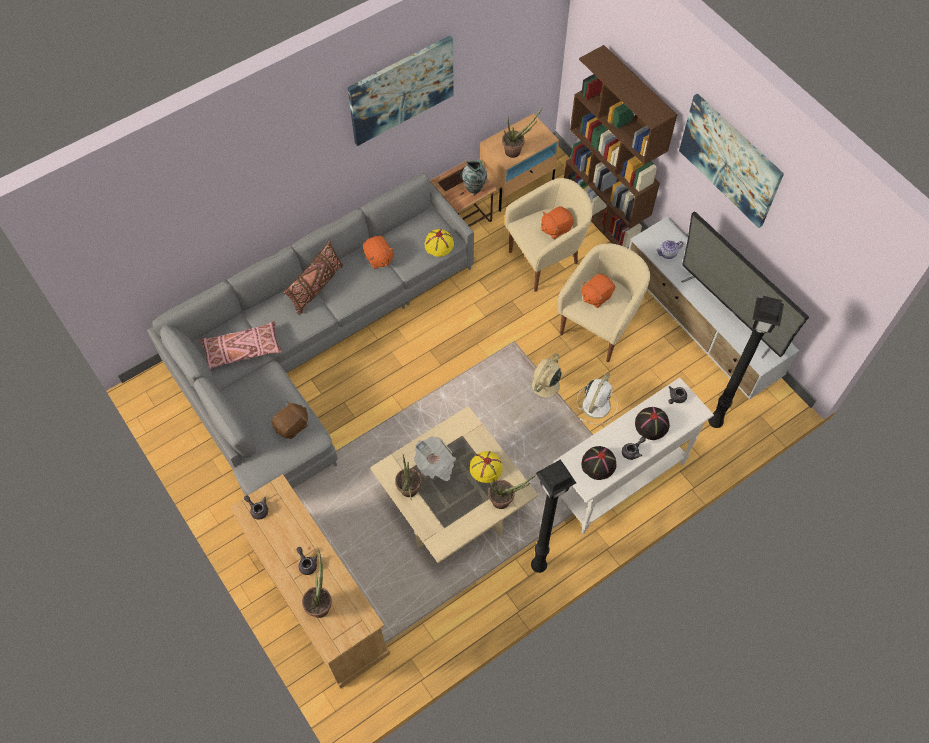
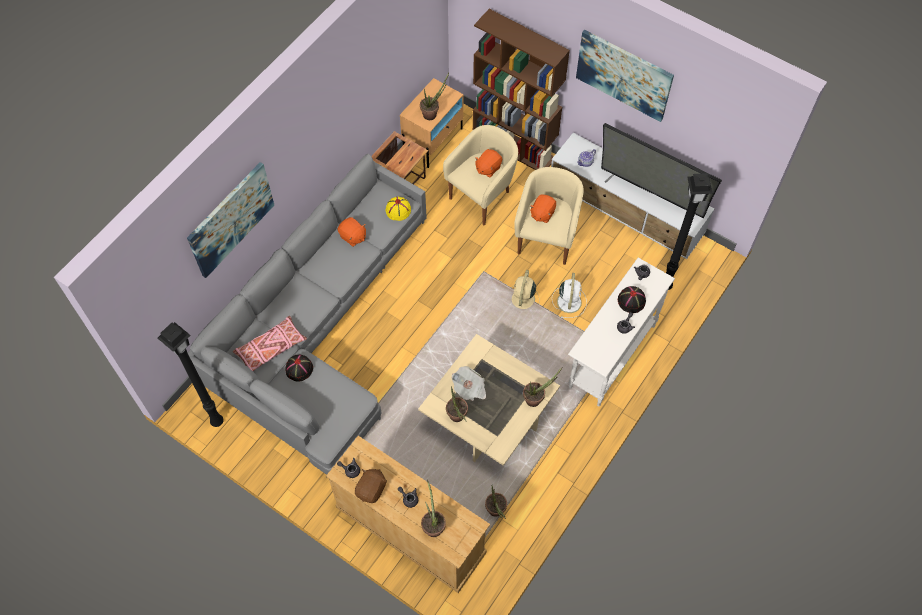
camera: 20 degrees left, 0 degrees up
brown plush toy [272,401,308,439] -> brown plush toy moved to [355,469,387,503]
brown pillow [284,240,343,315] -> none
picture [347,35,454,146] -> picture moved to [187,162,274,278]
vase [462,160,487,194] -> none
yellow hat [470,451,503,483] -> none
black floor lamp [531,459,576,573] -> black floor lamp moved to [157,322,224,427]
black hat [581,446,616,480] -> black hat moved to [285,355,313,382]
none -> potted plant [485,486,507,519]

